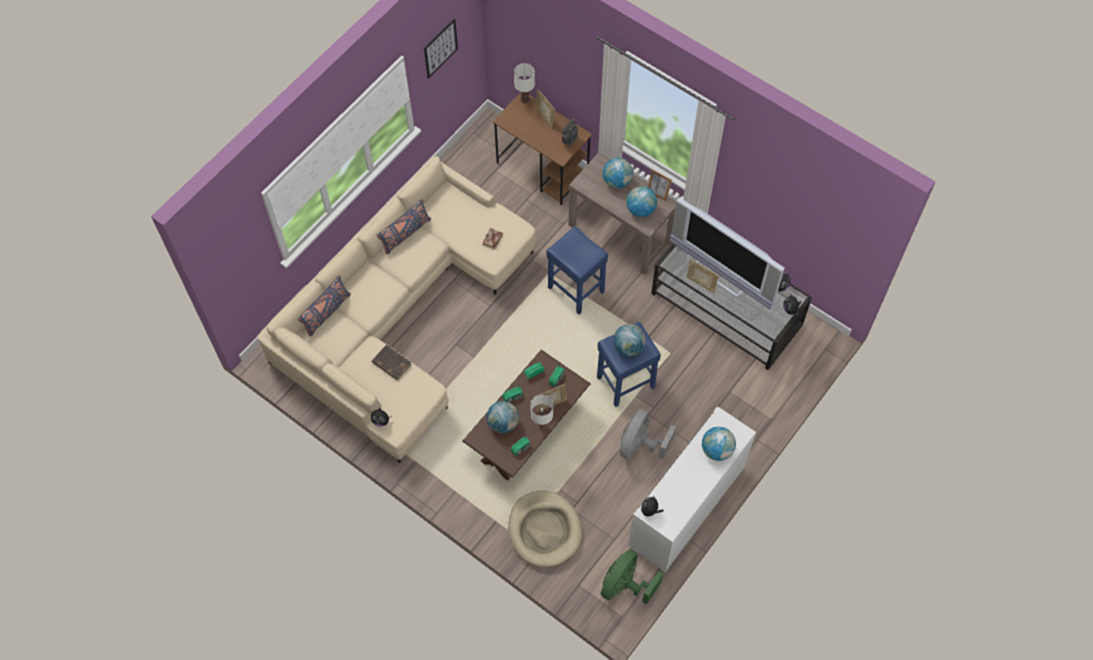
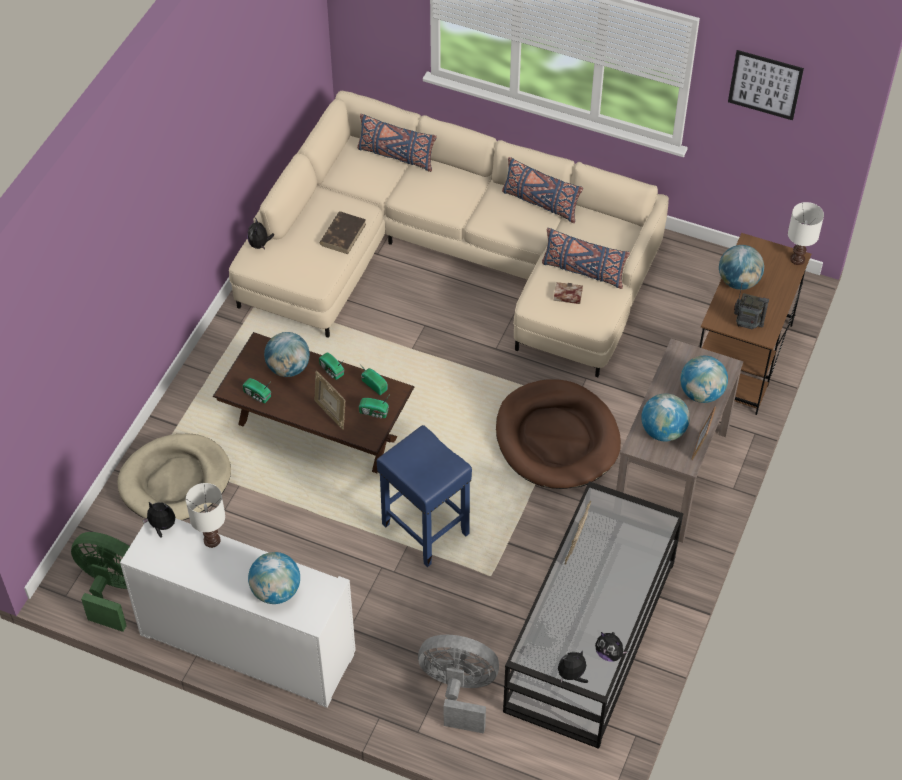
camera: 75 degrees right, 10 degrees down
white table lamp [530,395,553,430] -> white table lamp moved to [186,483,225,548]
picture frame [535,89,555,128] -> none
blue stool [546,226,608,315] -> brown dog bed [496,379,621,489]
globe [613,324,646,356] -> globe moved to [719,245,764,290]
grey fan [620,409,676,459] -> grey fan moved to [418,635,499,734]
television [670,197,785,310] -> none
none -> blue pillow [542,228,630,289]

